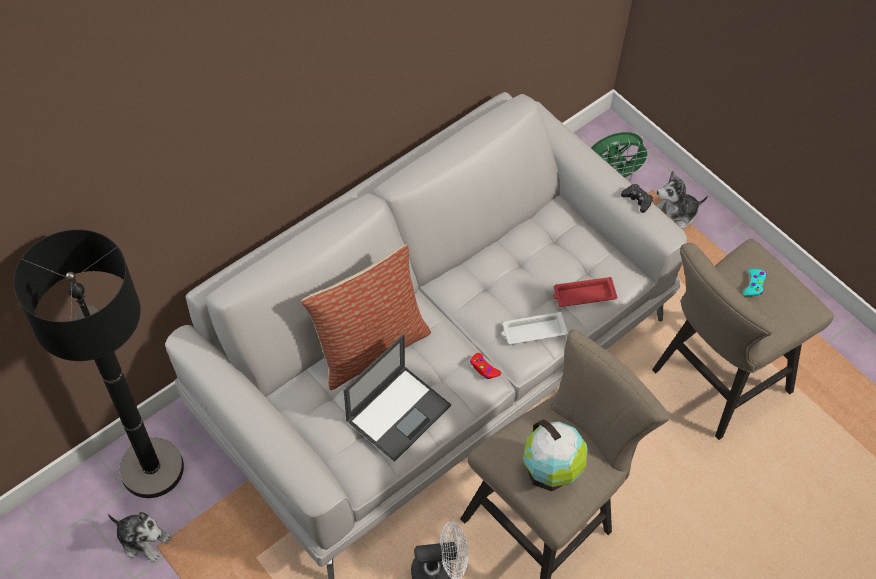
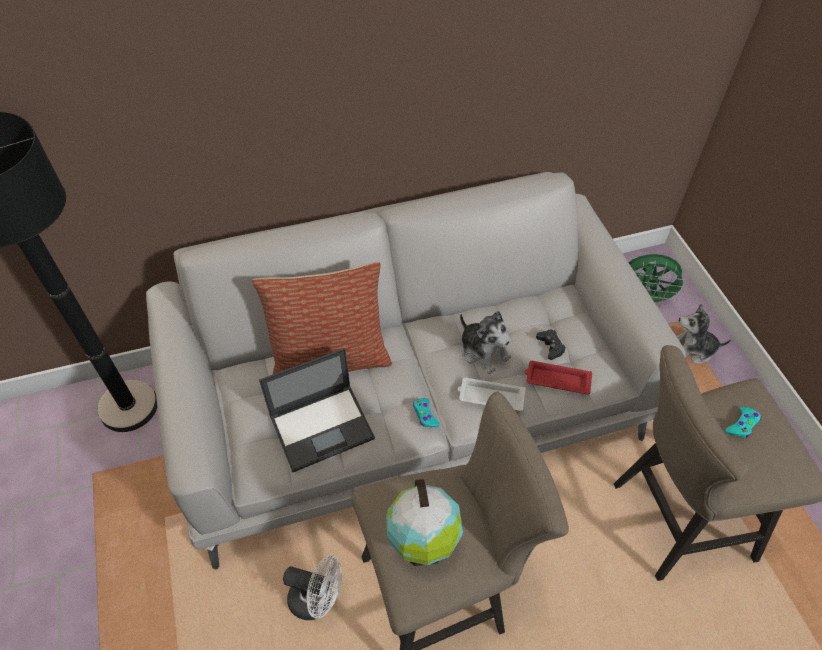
camera: 25 degrees right, 5 degrees down
plush toy [108,512,172,563] -> plush toy moved to [460,311,511,374]
red game controller [470,353,501,379] -> turquoise game controller [413,398,440,427]
black game controller [621,184,653,213] -> black game controller moved to [536,330,566,360]

